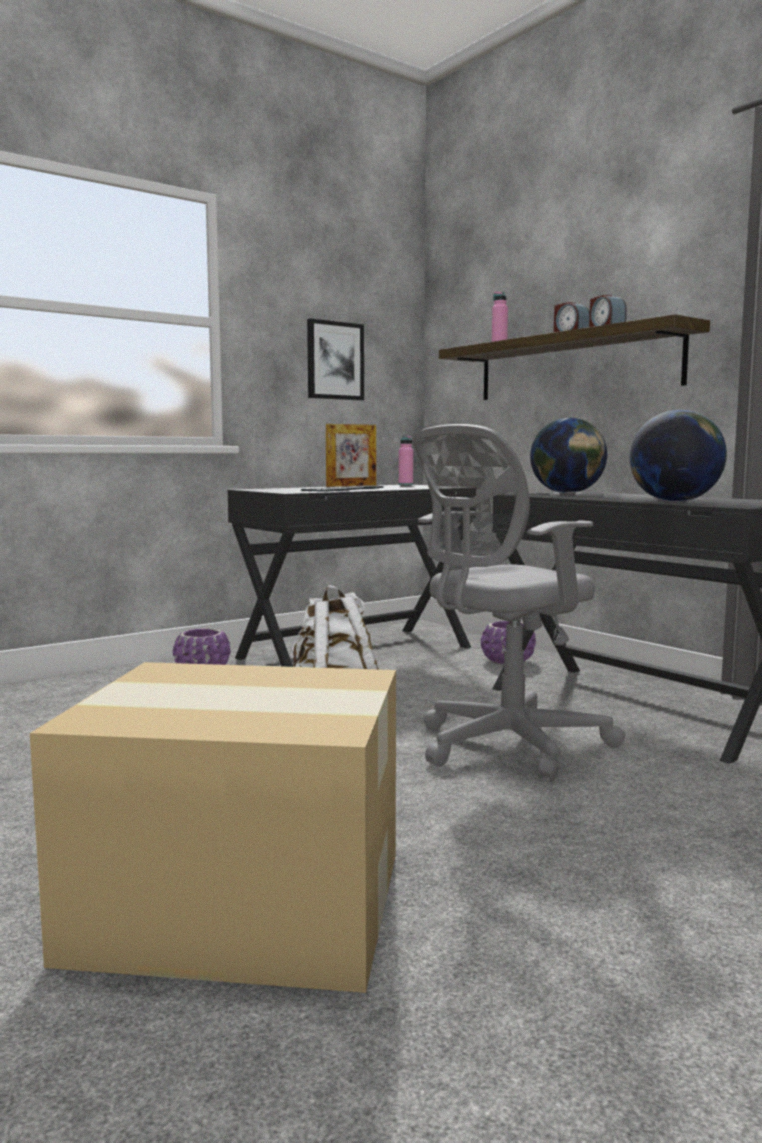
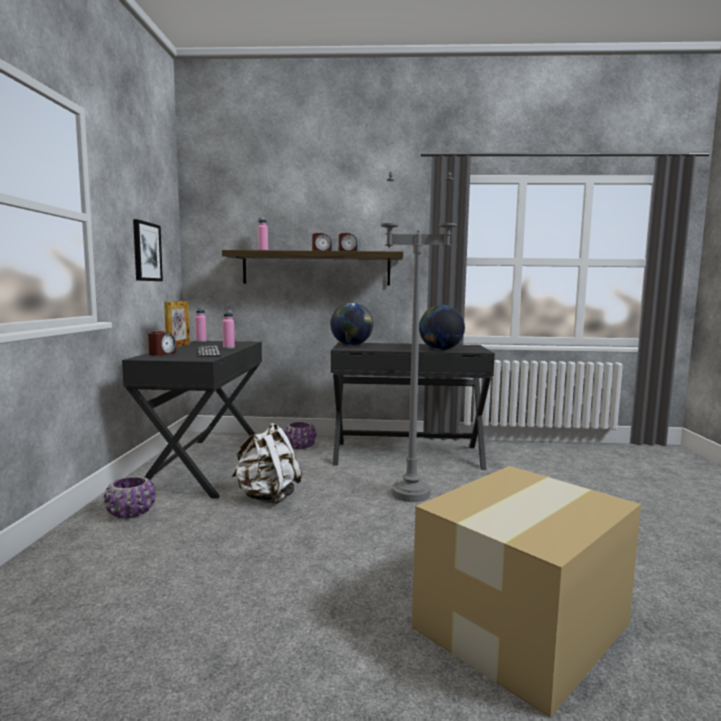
camera: 50 degrees left, 0 degrees up
grey office chair [412,424,626,781] -> grey floor lamp [381,171,457,502]
none -> alarm clock [148,331,176,356]
none -> pink bottle [222,310,235,349]

